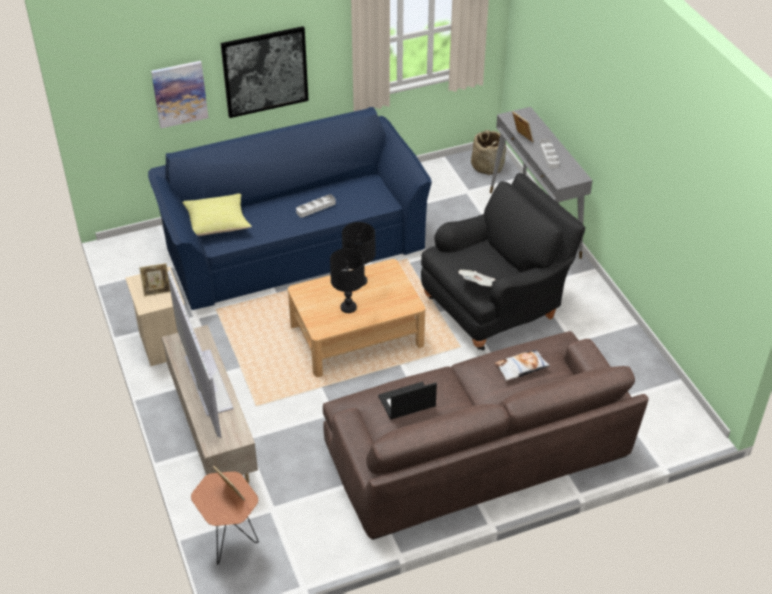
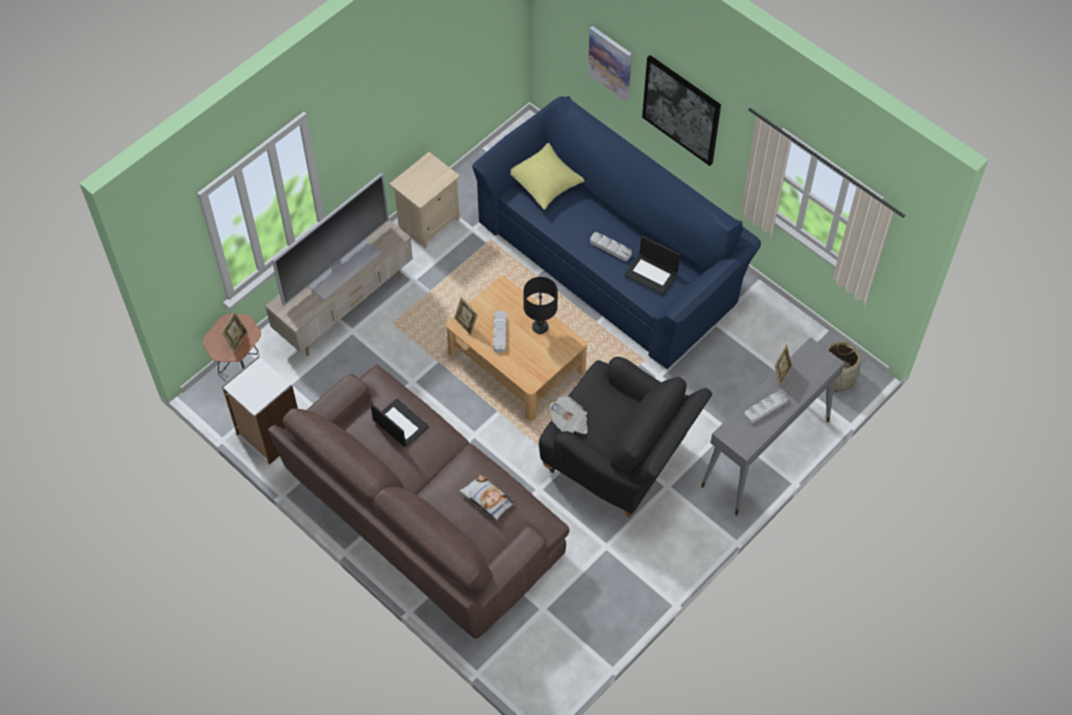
camera: 65 degrees right, 15 degrees up
picture frame [139,263,170,297] -> picture frame moved to [454,297,478,336]
black table lamp [330,248,365,313] -> grey tray [493,311,507,353]
none -> white bookcase [222,356,298,465]
none -> laptop [624,236,680,295]

